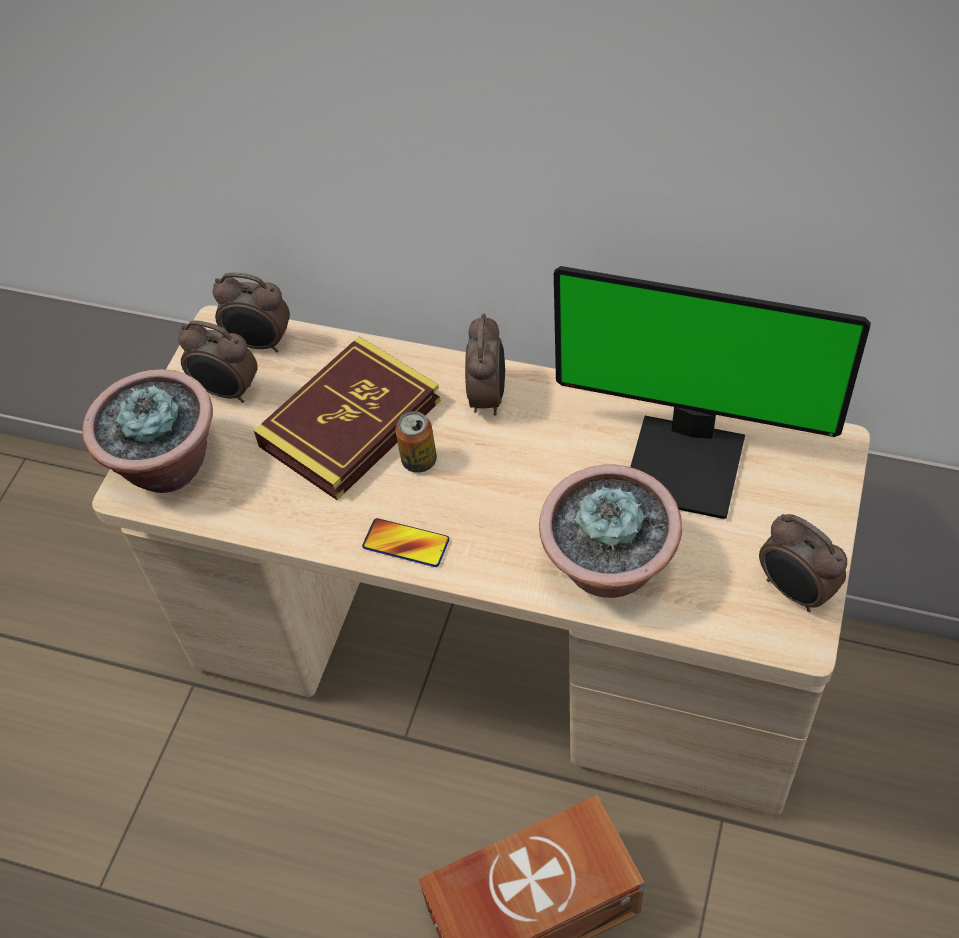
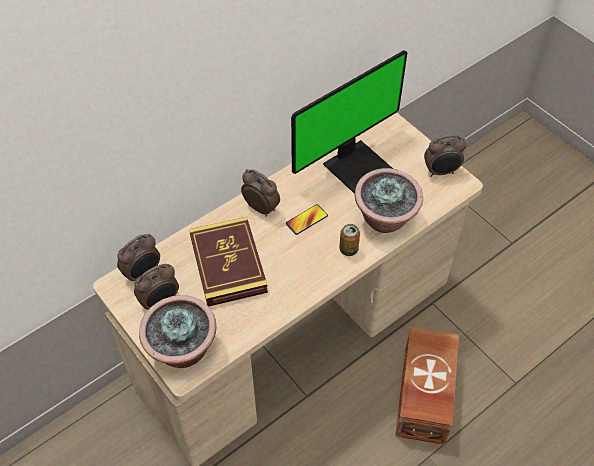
camera: 60 degrees left, 0 degrees up
phone [362,518,450,567] -> phone moved to [286,204,328,235]
can [395,411,437,473] -> can moved to [339,224,360,256]

